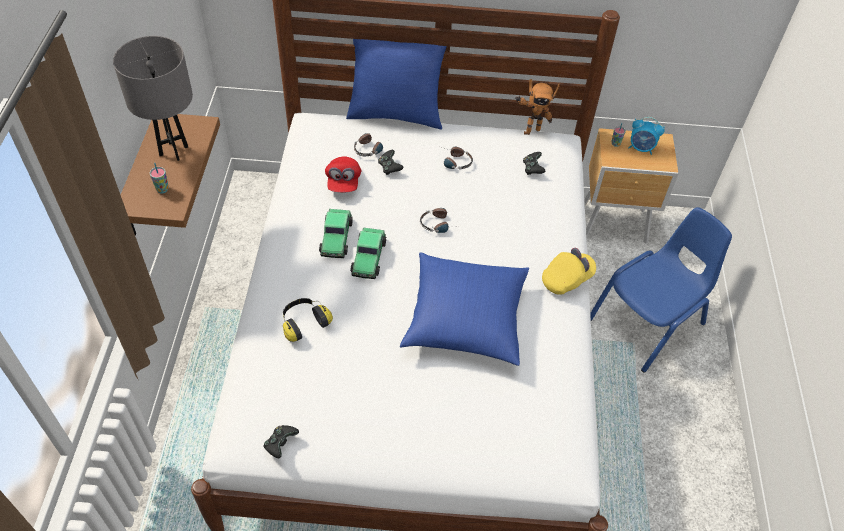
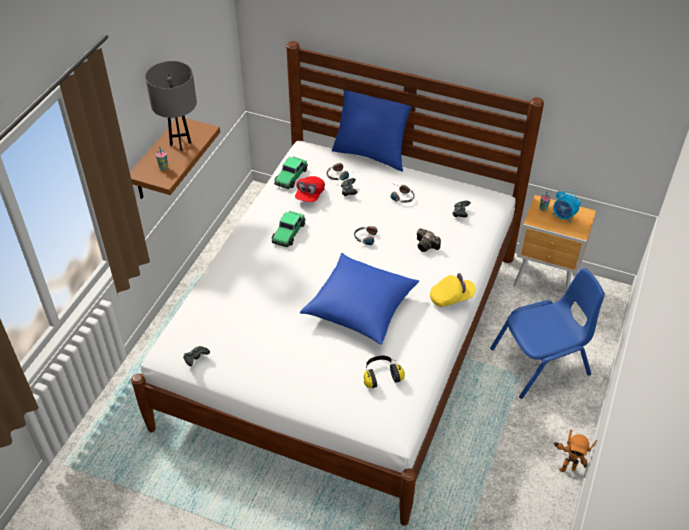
camera: 20 degrees right, 5 degrees down
headphones [283,298,333,342] -> headphones moved to [364,355,405,388]
toy car [350,228,387,279] -> toy car moved to [274,156,308,189]
toy robot [515,79,560,135] -> toy robot moved to [553,430,597,472]
none -> camera [416,228,441,252]

